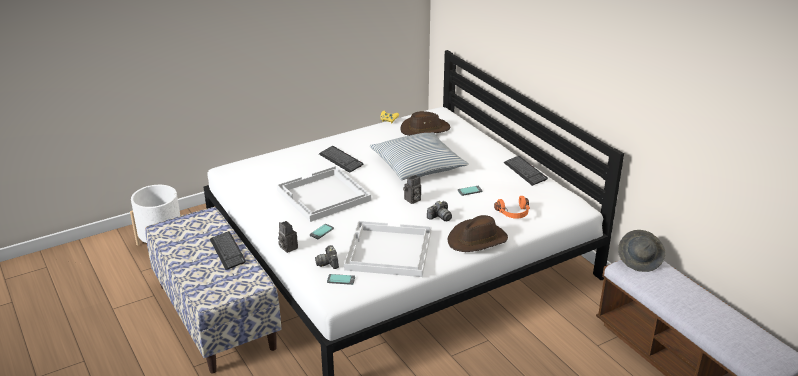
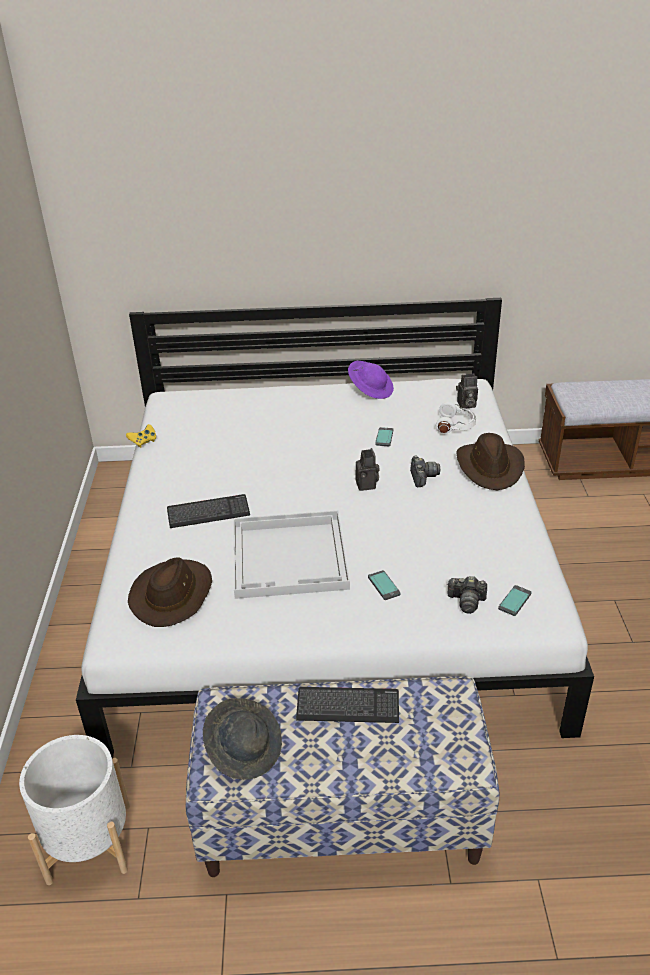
camera: 60 degrees left, 5 degrees up
camera [278,221,298,253] -> camera moved to [456,374,478,409]
white tray [344,221,431,277] -> none
pillow [370,132,469,180] -> none
brown hat [401,111,450,136] -> brown hat moved to [128,557,212,627]
orange headphones [494,196,530,219] -> white headphones [436,402,476,433]
keyboard [504,156,548,186] -> purple hat [348,361,394,399]
grey hat [618,230,665,272] -> grey hat moved to [203,698,282,780]

